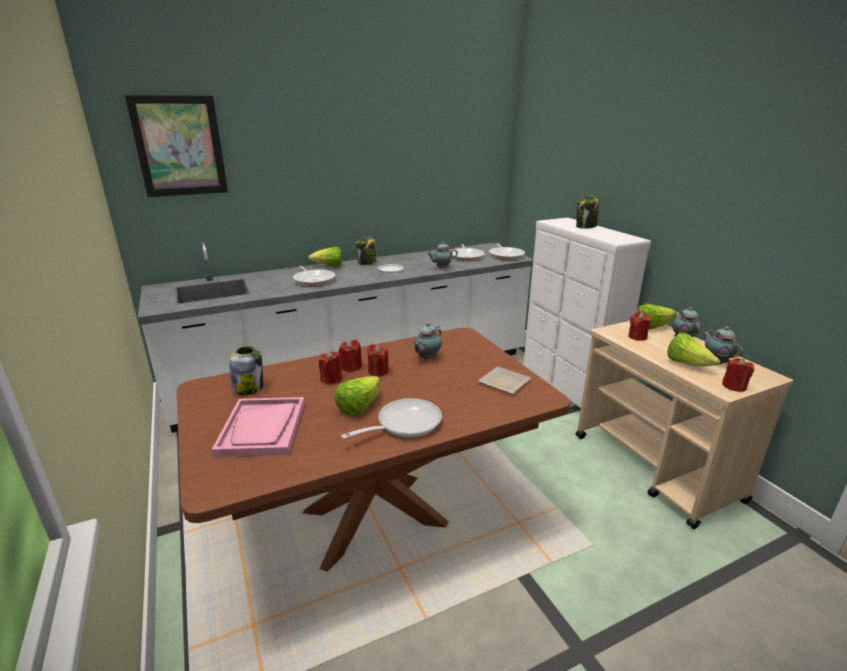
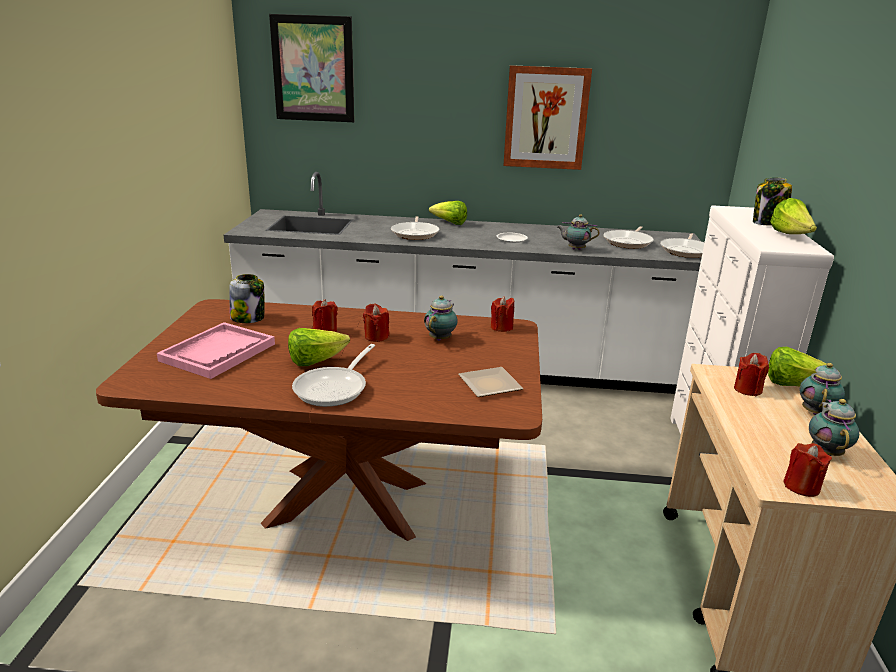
camera: 30 degrees right, 0 degrees up
red candle [339,339,362,372] -> red candle moved to [491,296,514,332]
frying pan [341,398,442,439] -> frying pan turned 120 degrees clockwise [292,344,375,407]
jar [356,237,378,265] -> none
teapot [412,322,441,359] -> teapot turned 135 degrees clockwise [424,296,458,341]
lettuce [667,333,720,366] -> lettuce moved to [770,198,817,234]
none -> picture [503,65,592,170]

